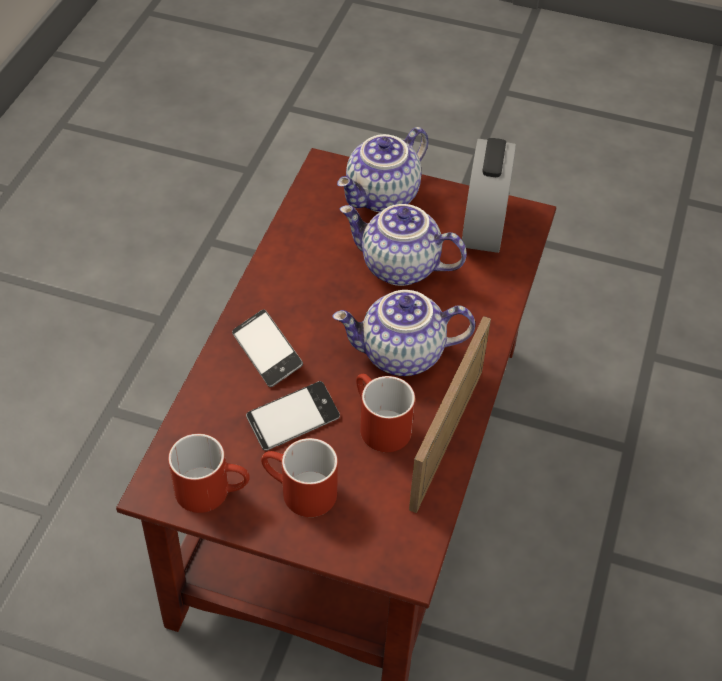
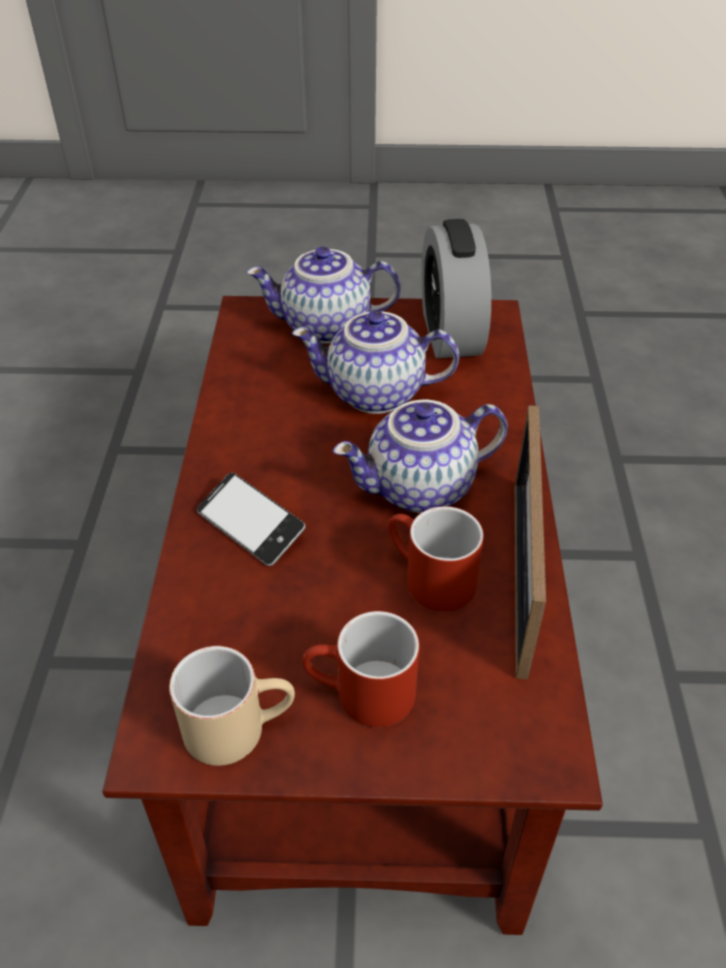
camera: 15 degrees left, 5 degrees down
red mug [168,434,250,513] -> beige mug [169,646,295,766]
phone [246,381,340,451] -> none
teapot [337,127,429,212] -> teapot turned 60 degrees clockwise [246,247,401,344]

